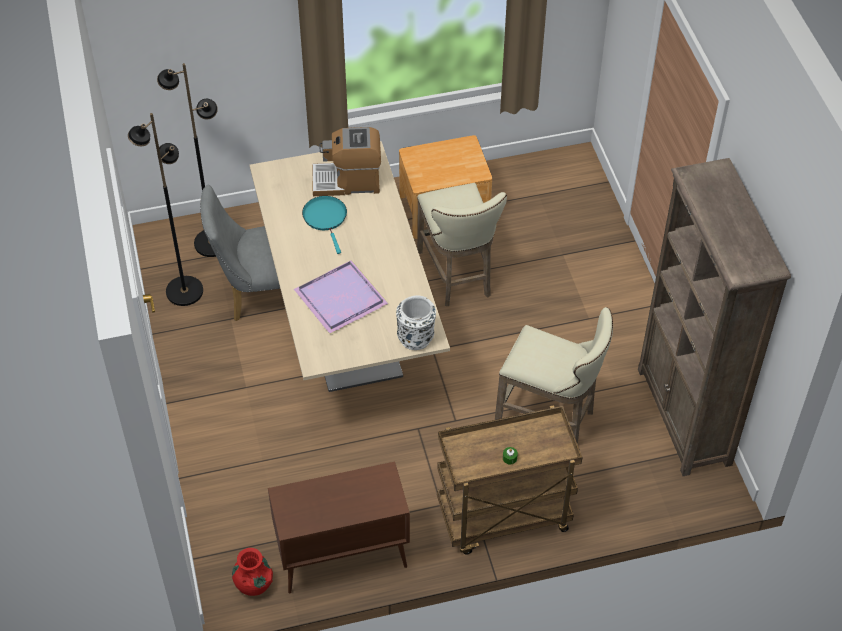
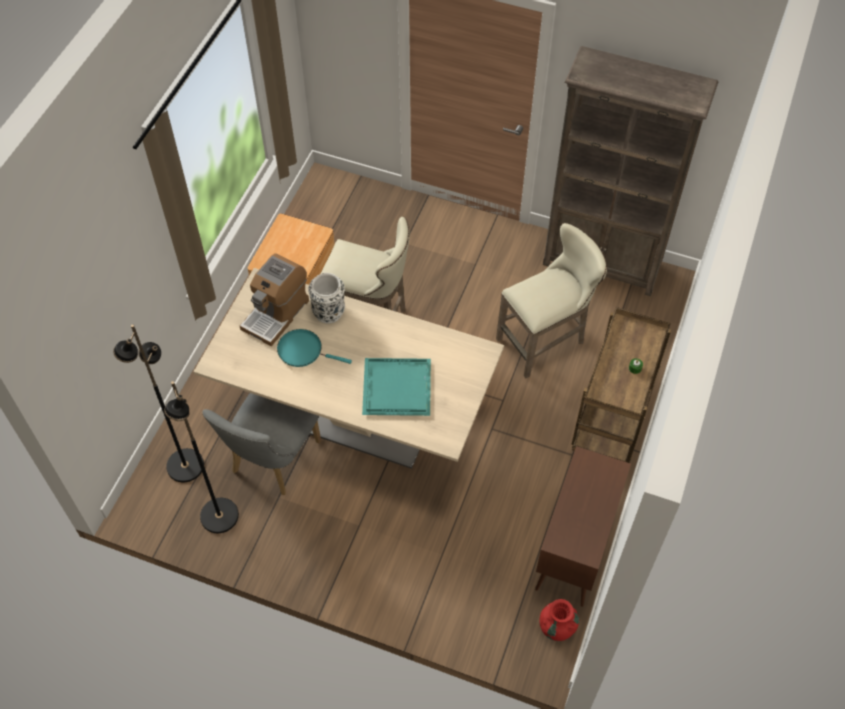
camera: 55 degrees left, 5 degrees up
purple tray [294,260,389,334] -> turquoise tray [362,358,431,416]
white vase [396,295,436,350] -> white vase moved to [308,273,345,323]

